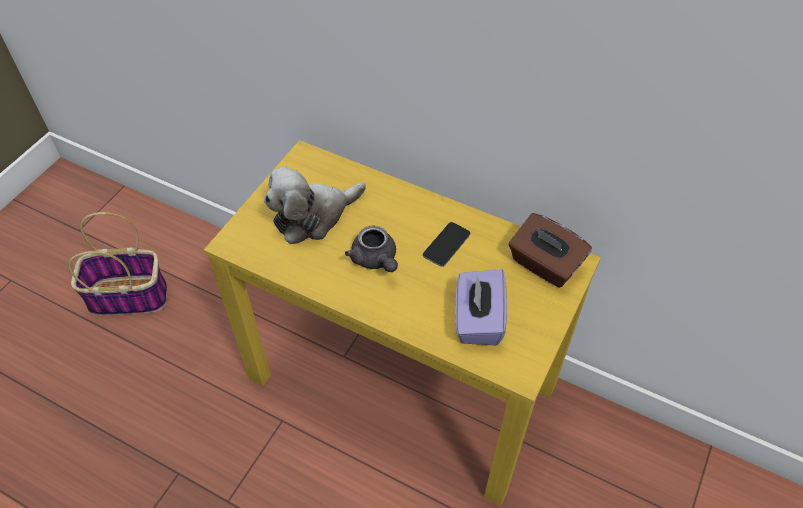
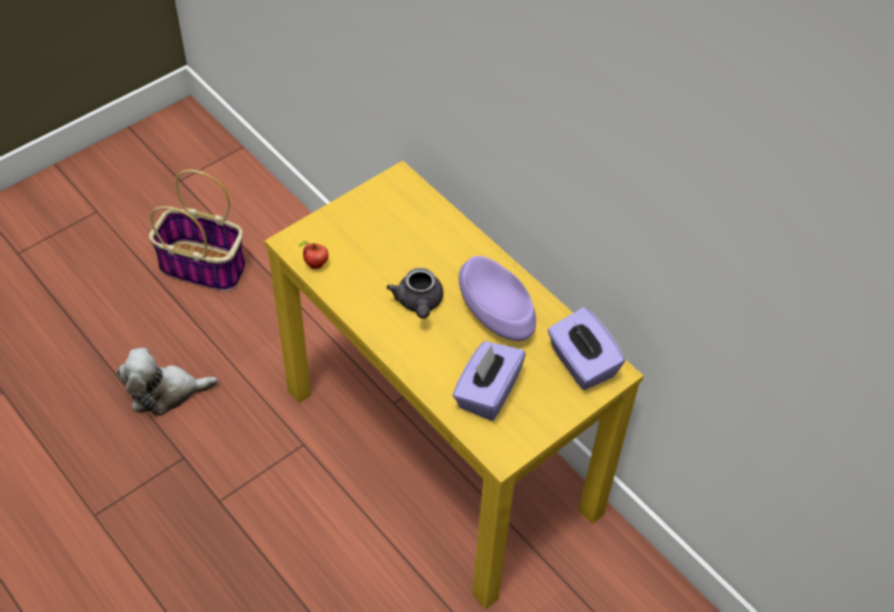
camera: 20 degrees right, 0 degrees up
plush toy [264,166,366,244] -> plush toy moved to [117,348,218,416]
phone [423,222,470,267] -> purple bowl [459,256,536,341]
brown tissue box [509,213,592,288] -> purple tissue box [547,307,625,390]
none -> apple [298,241,329,269]

